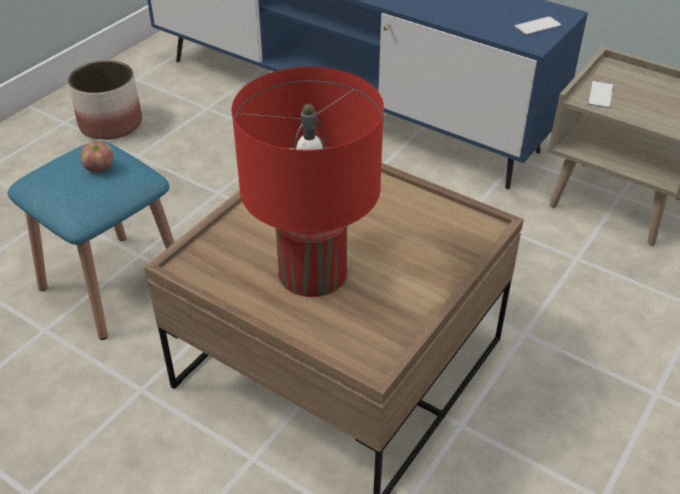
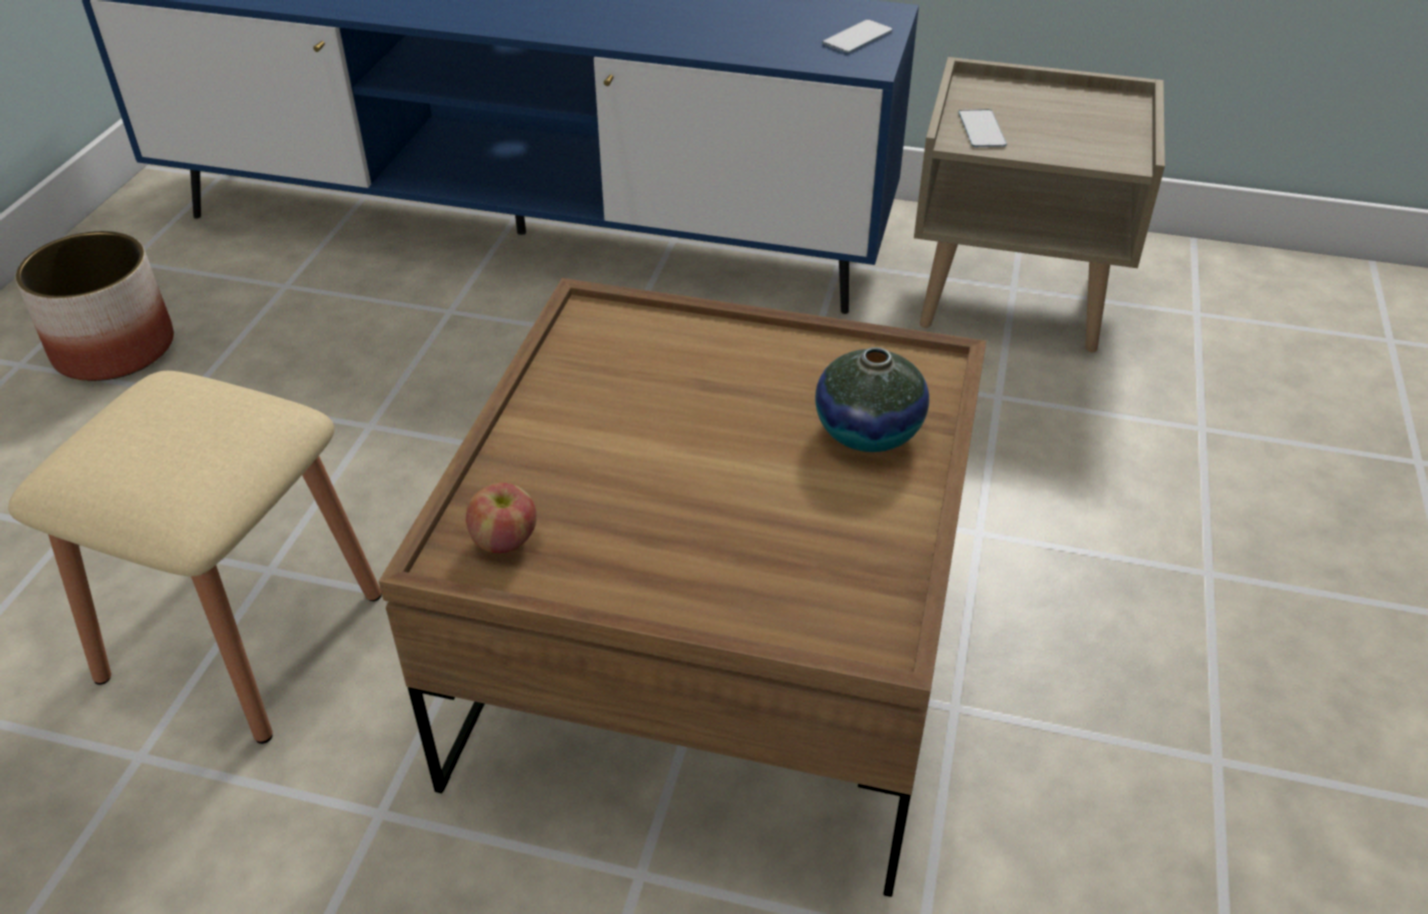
camera: 20 degrees left, 0 degrees up
blue stool [8,140,175,340] -> beige stool [8,371,382,744]
apple [80,141,113,173] -> apple moved to [466,483,537,553]
red table lamp [232,67,384,297] -> none
none -> vase [815,347,929,452]

